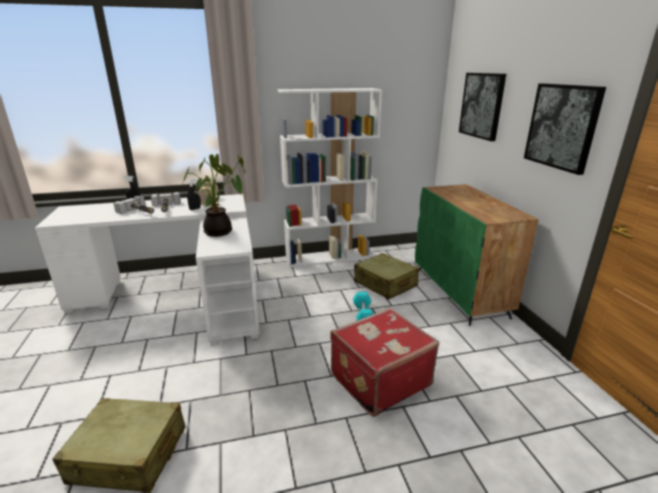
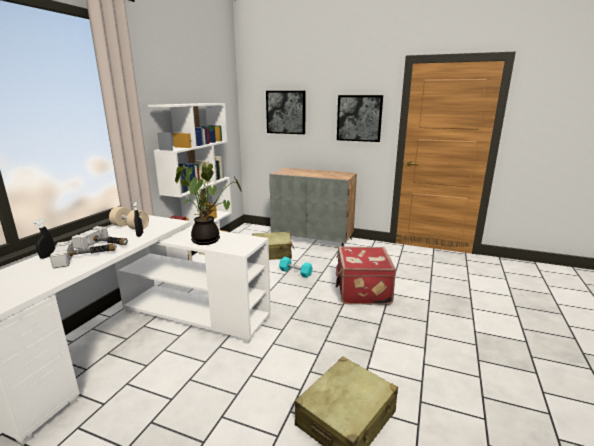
camera: 55 degrees left, 5 degrees down
green cabinet [415,184,539,326] -> grey cabinet [269,168,357,246]

